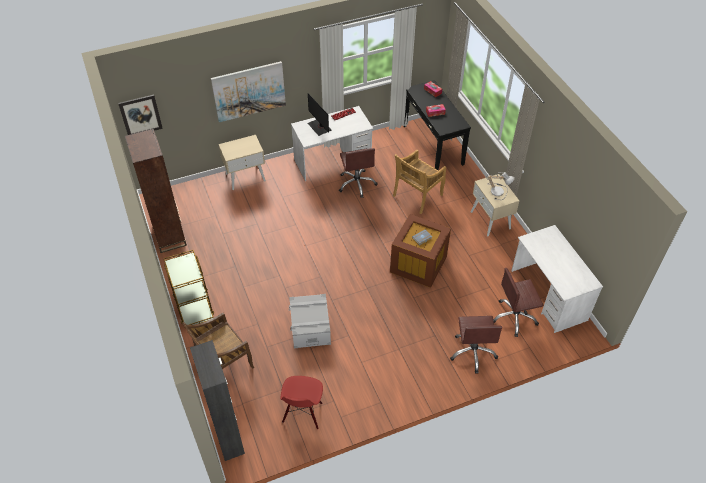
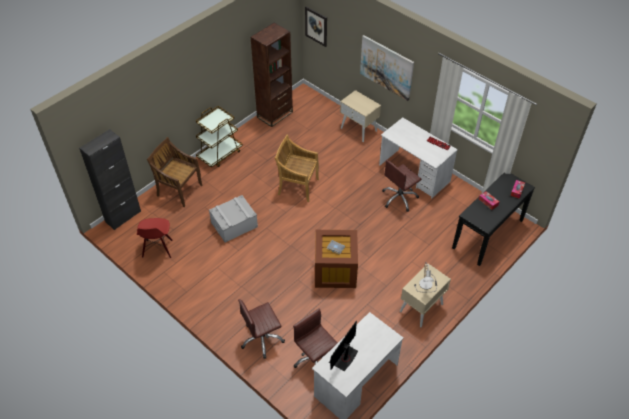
camera: 65 degrees right, 0 degrees up
red chair [280,376,323,429] -> red chair turned 75 degrees counterclockwise [137,218,173,258]
monitor [308,93,331,136] -> monitor moved to [329,321,358,371]
beige chair [393,150,446,214] -> beige chair moved to [275,135,319,202]

